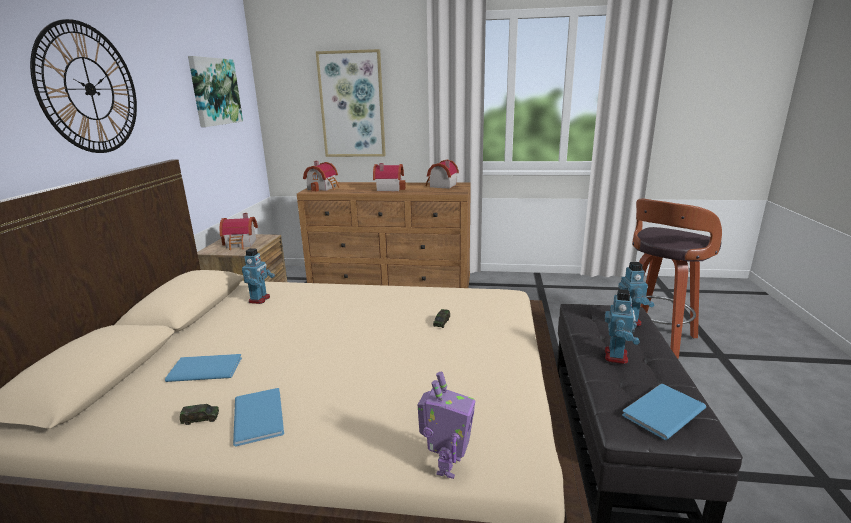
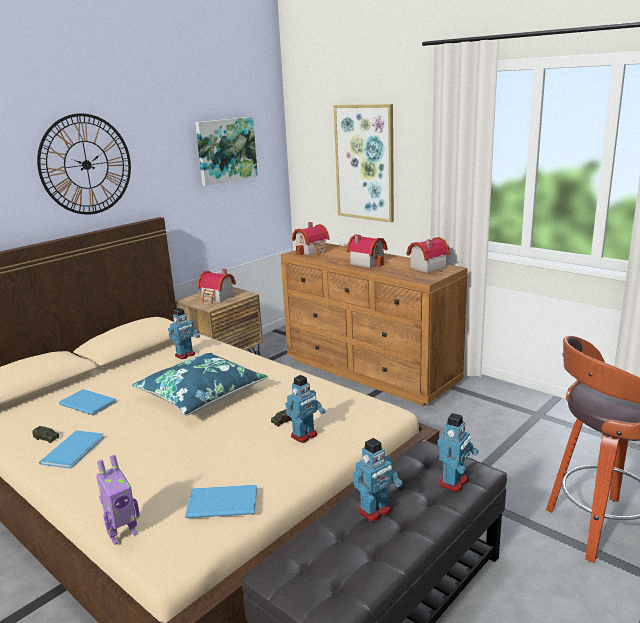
camera: 35 degrees right, 0 degrees up
blue book [622,384,706,440] -> blue book moved to [185,485,257,518]
none -> blue pillow [132,353,268,416]
none -> toy robot [285,375,326,443]

